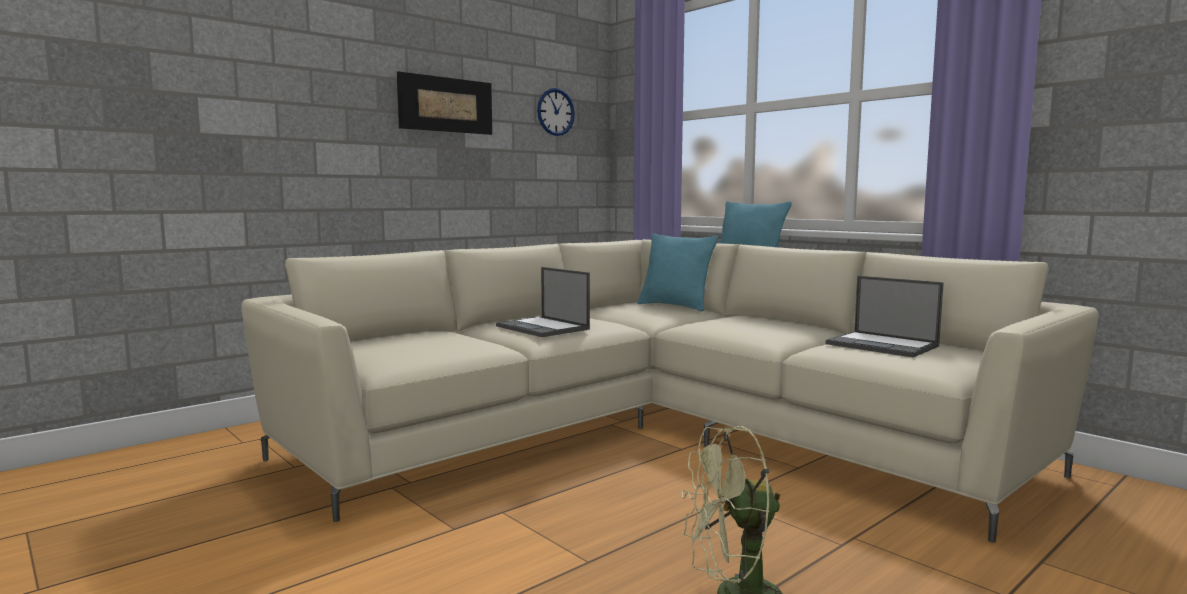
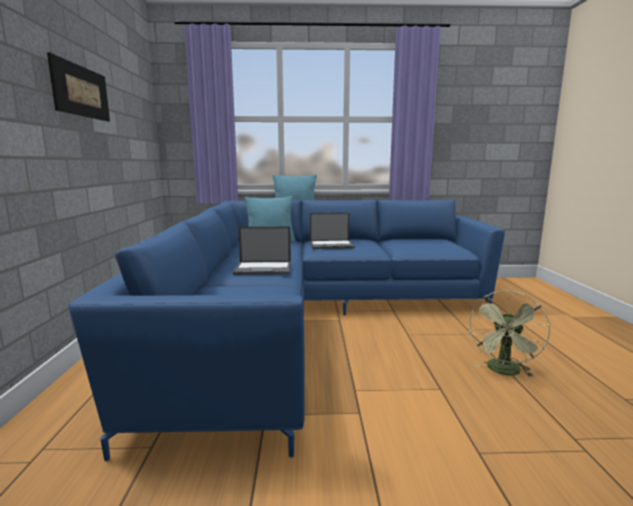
camera: 50 degrees left, 5 degrees up
beige sofa [241,239,1098,543] -> blue sofa [69,200,505,461]
wall clock [537,88,575,136] -> none
laptop [826,276,944,357] -> laptop moved to [310,213,355,249]

